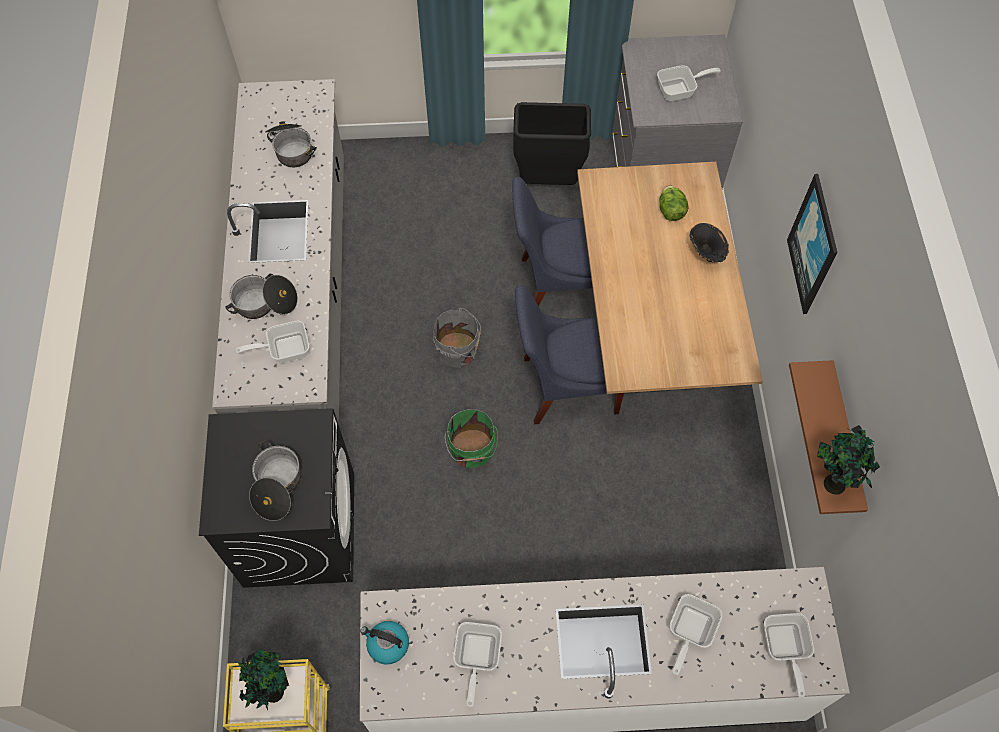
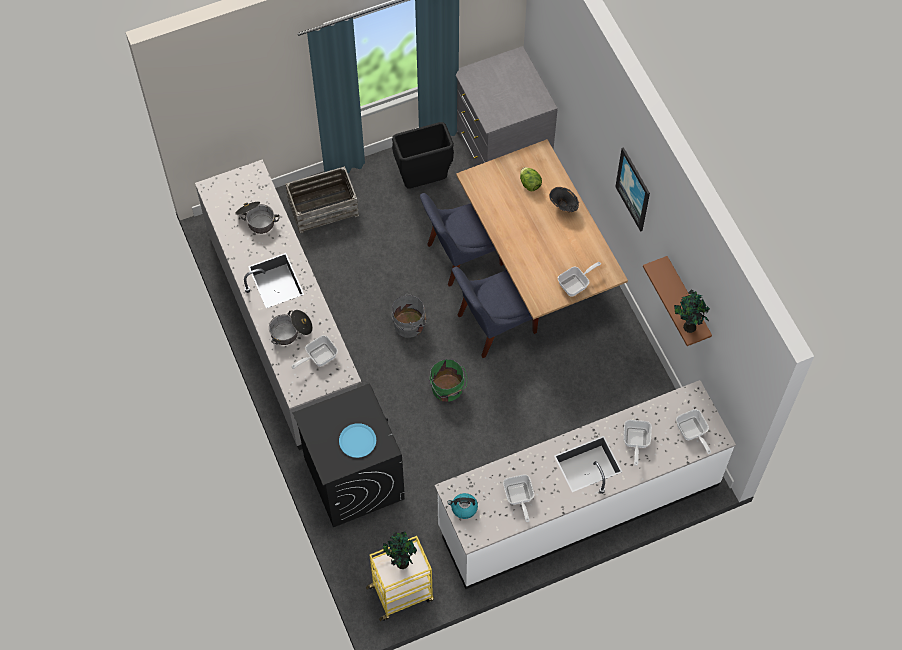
camera: 20 degrees left, 0 degrees up
cooking pot [249,440,301,521] -> blue plate [339,423,376,458]
frying pan [657,65,721,101] -> frying pan moved to [558,262,601,296]
none -> crate [285,166,359,233]

